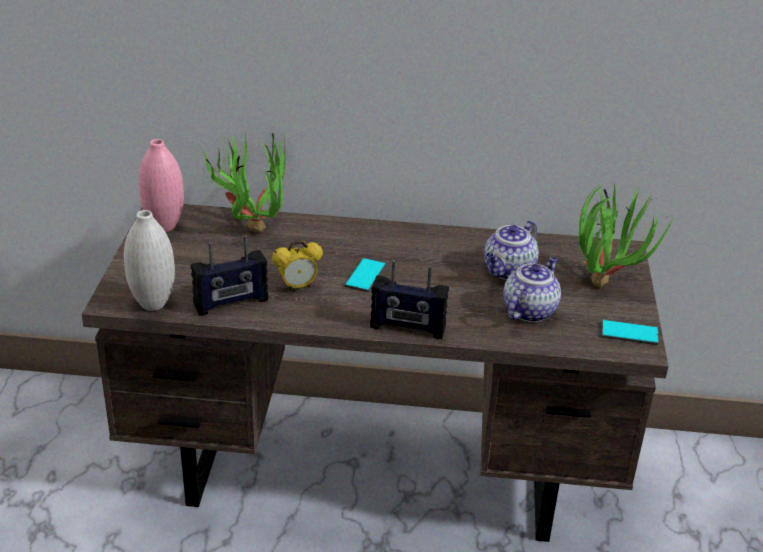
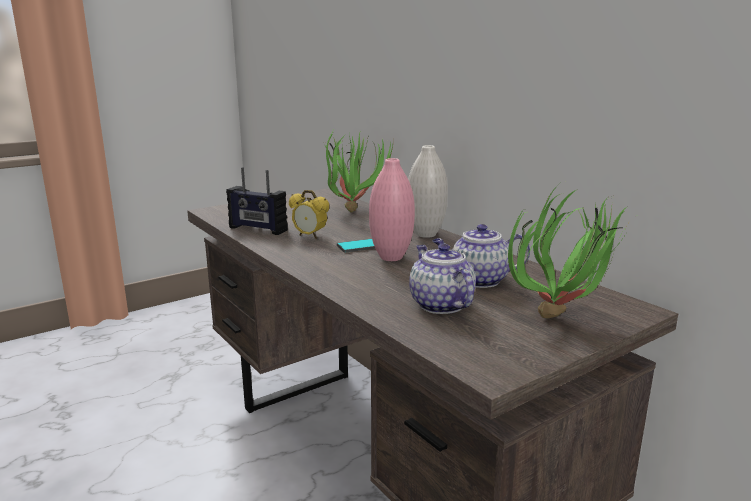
camera: 50 degrees right, 15 degrees down
white vase [124,210,175,311] -> white vase moved to [408,145,448,238]
pink vase [138,139,184,232] -> pink vase moved to [369,158,415,261]
radio [370,260,449,339] -> none
teapot [503,257,561,322] -> teapot turned 105 degrees counterclockwise [409,244,476,314]
phone [600,319,659,345] -> none

